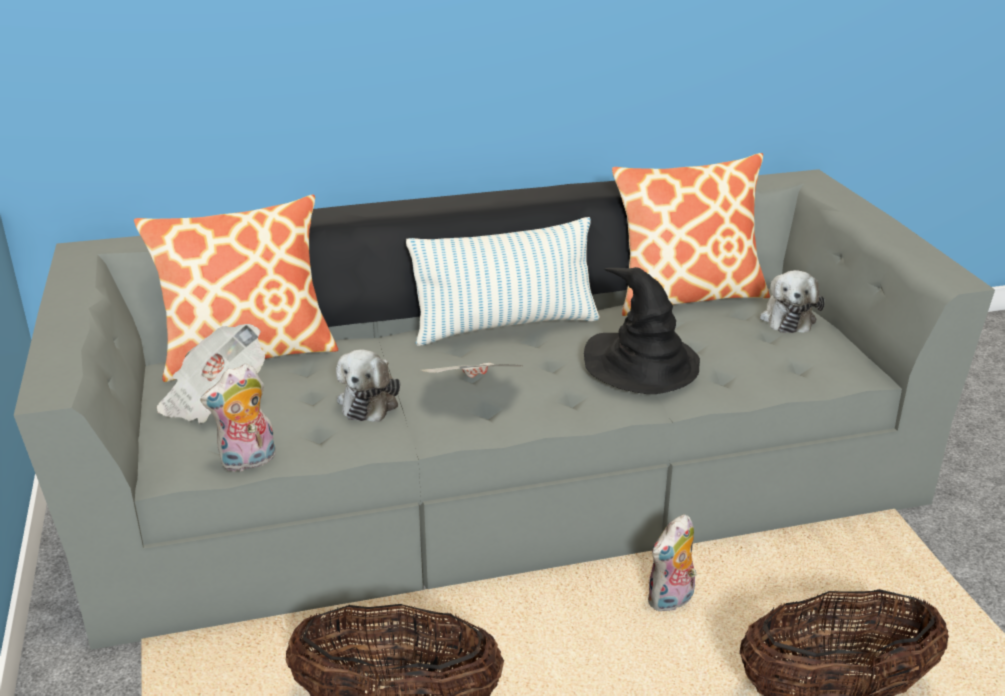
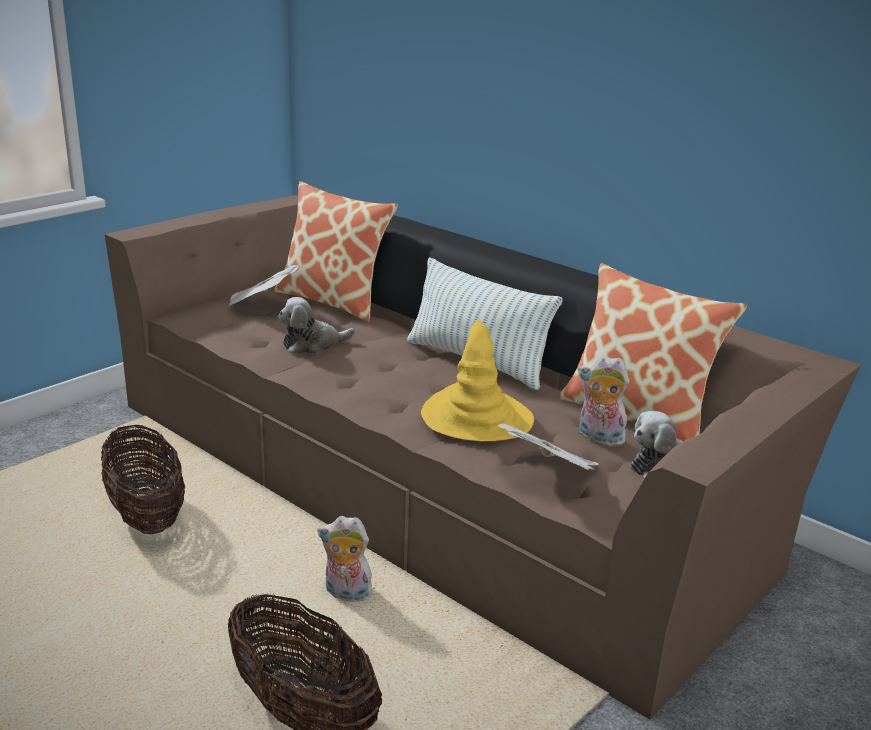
camera: 55 degrees right, 5 degrees down
grey sofa [14,169,995,650] -> brown sofa [104,195,861,720]
plush toy [200,363,276,473] -> plush toy moved to [578,355,630,447]
newspaper [421,363,523,378] -> newspaper moved to [498,423,598,470]
black hat [584,267,700,394] -> yellow hat [421,319,534,441]

